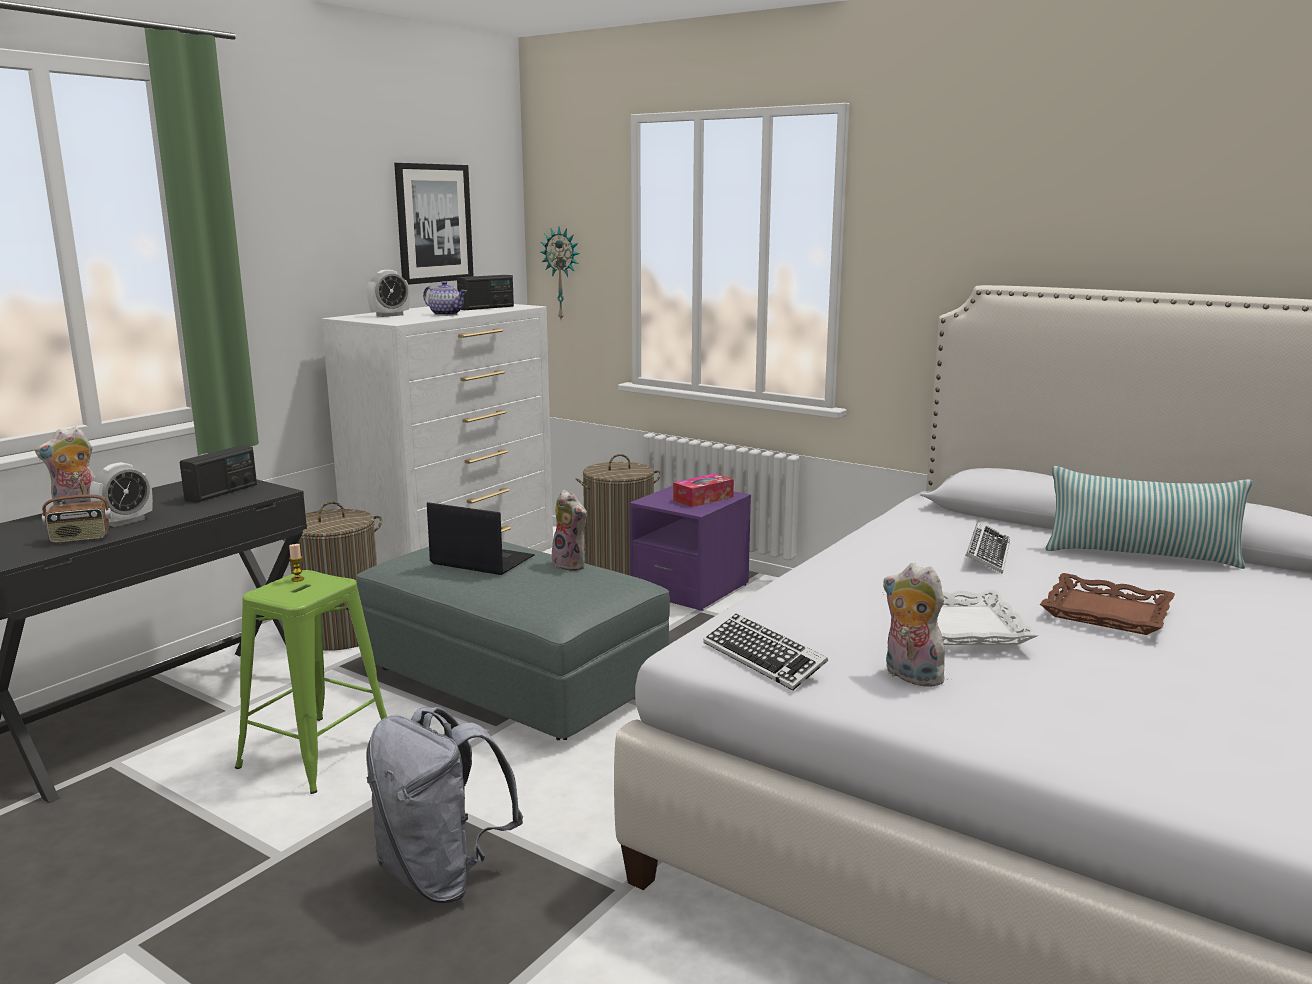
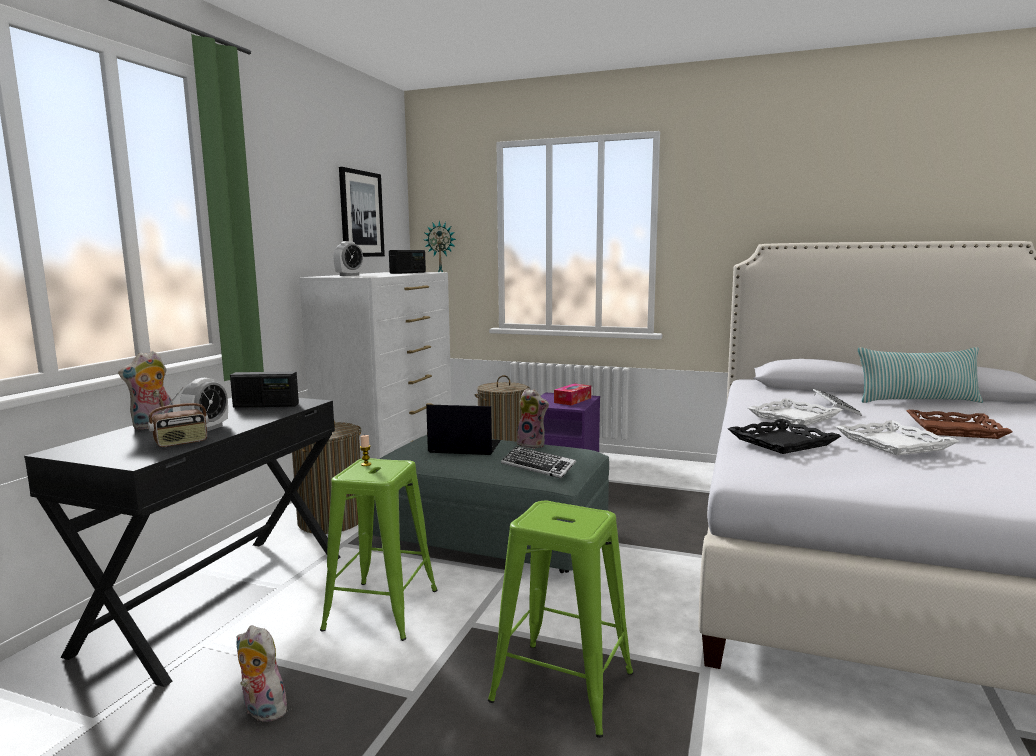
camera: 15 degrees left, 5 degrees down
radio [180,445,257,503] -> radio turned 75 degrees clockwise [230,371,299,408]
grey backpack [366,707,523,903] -> green stool [488,501,633,738]
teapot [423,281,467,316] -> none
keyboard [703,614,828,690] -> keyboard moved to [501,446,576,478]
plush toy [883,563,945,687] -> plush toy moved to [236,625,287,722]
none -> black tray [728,419,841,454]
none -> white tray [748,398,842,426]

